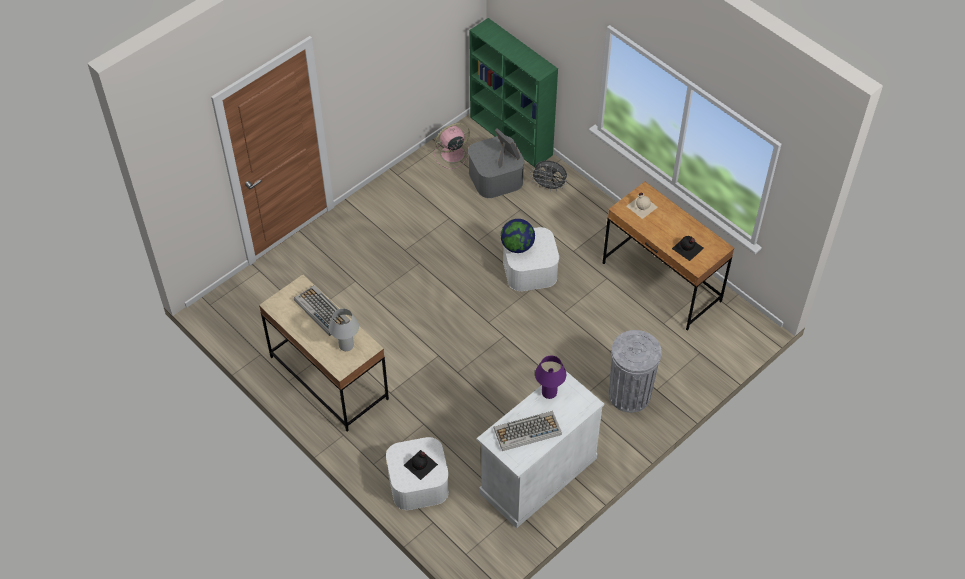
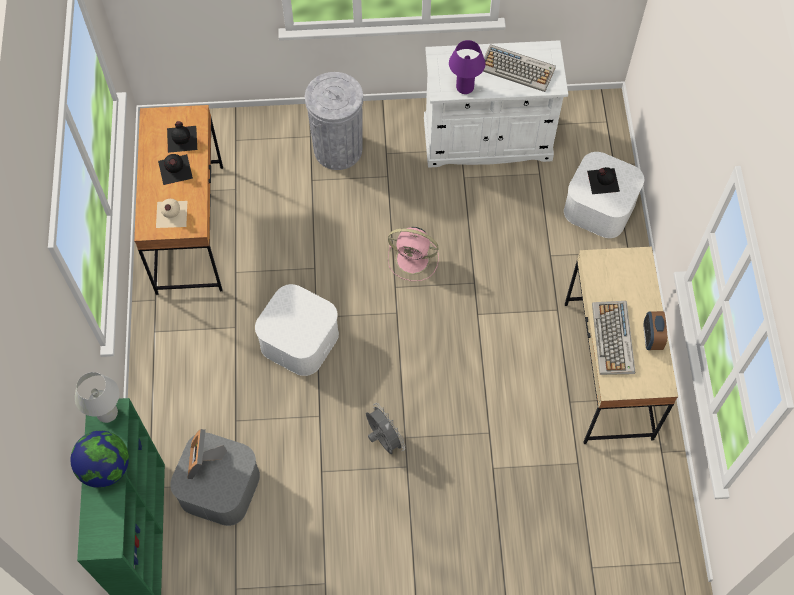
camera: 140 degrees left, 10 degrees up
white table lamp [329,308,359,351] -> white table lamp moved to [75,372,119,423]
pink fan [434,123,470,169] -> pink fan moved to [388,227,439,281]
globe [501,219,535,253] -> globe moved to [71,431,129,488]
grey fan [530,160,567,192] -> grey fan moved to [366,403,405,454]
none -> black bottle [158,154,193,185]
none -> alarm clock [644,311,667,350]

